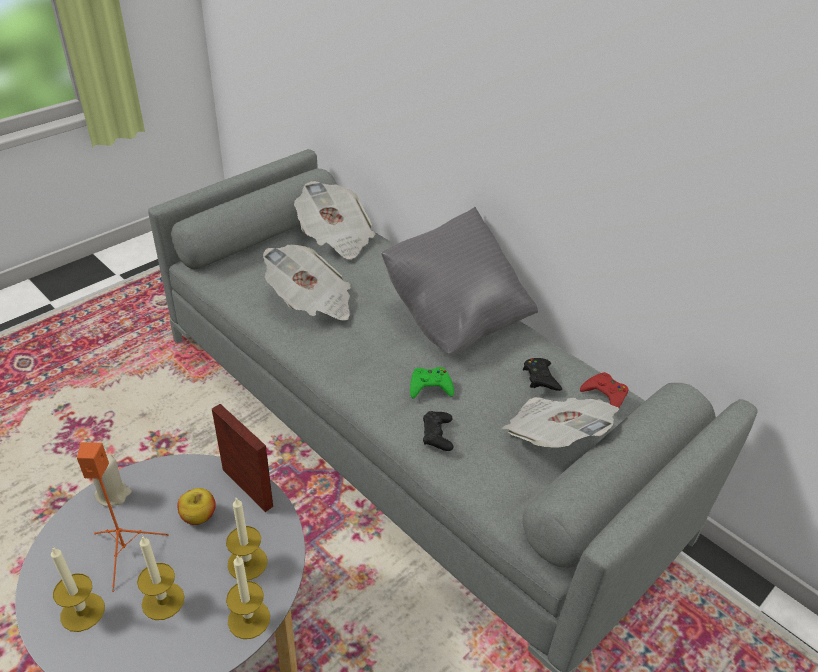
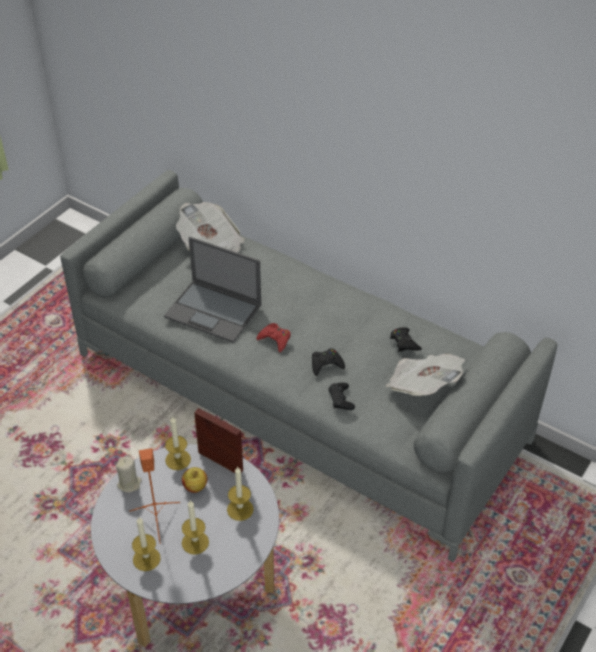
camera: 10 degrees left, 5 degrees up
candle [226,555,270,639] -> candle moved to [165,416,191,470]
newspaper [263,245,351,321] -> laptop [164,237,261,343]
grey pillow [381,207,538,354] -> none
green game controller [410,367,454,399] -> black game controller [312,348,345,376]
red game controller [580,372,628,408] -> red game controller moved to [256,323,290,352]

